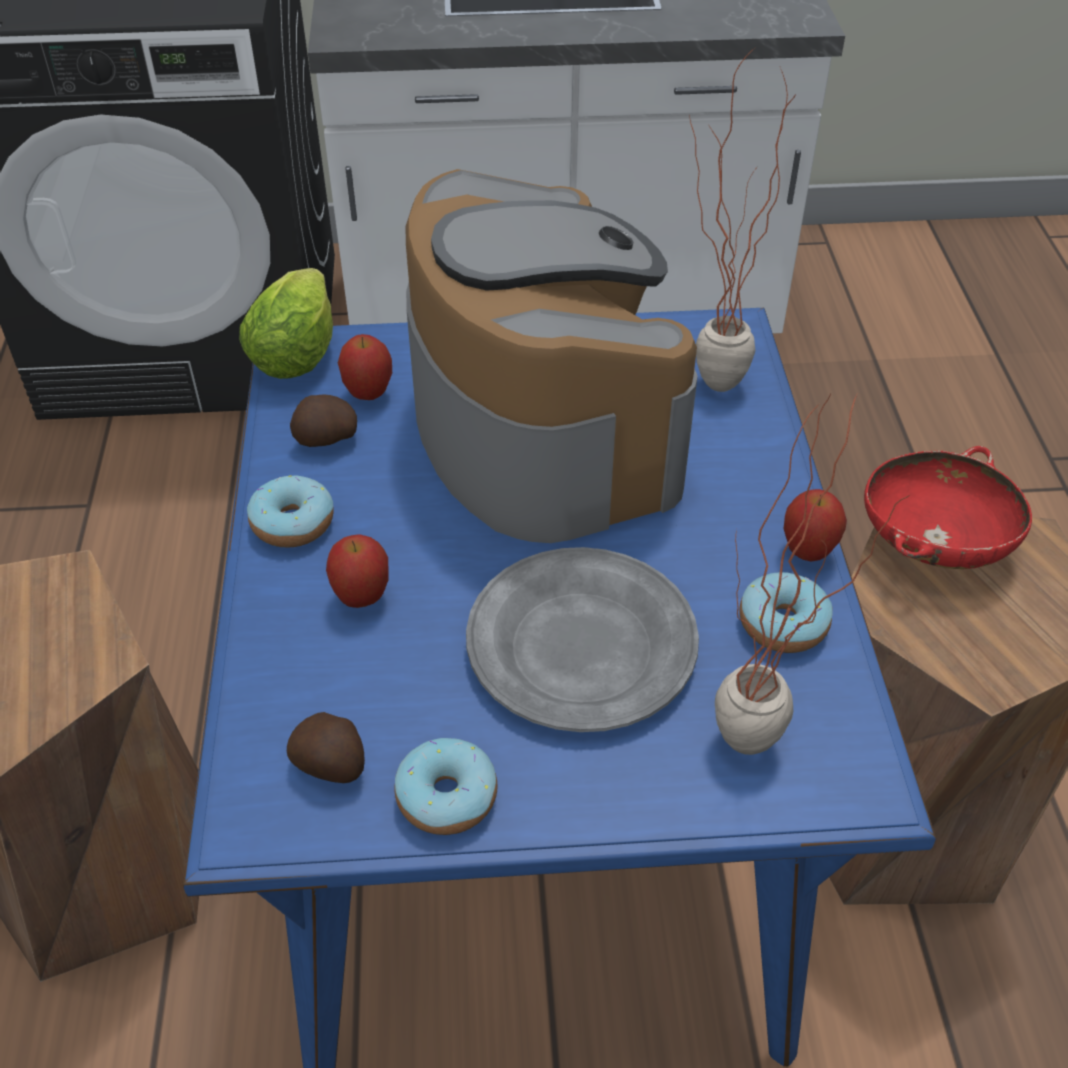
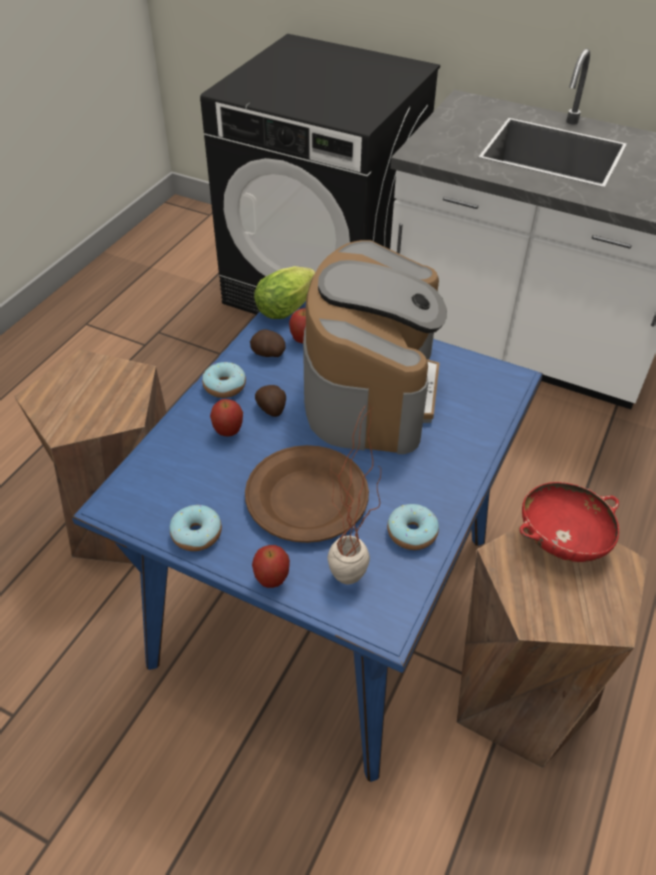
camera: 30 degrees right, 0 degrees up
potato [287,712,365,783] -> potato moved to [255,385,286,417]
grey plate [466,547,699,732] -> brown plate [245,445,369,543]
potted plant [689,48,797,392] -> none
apple [783,489,847,561] -> apple moved to [252,545,290,588]

